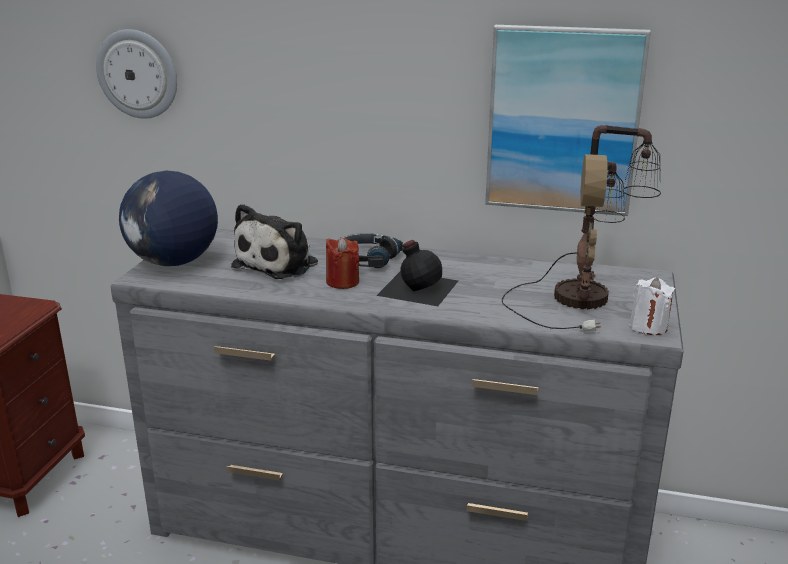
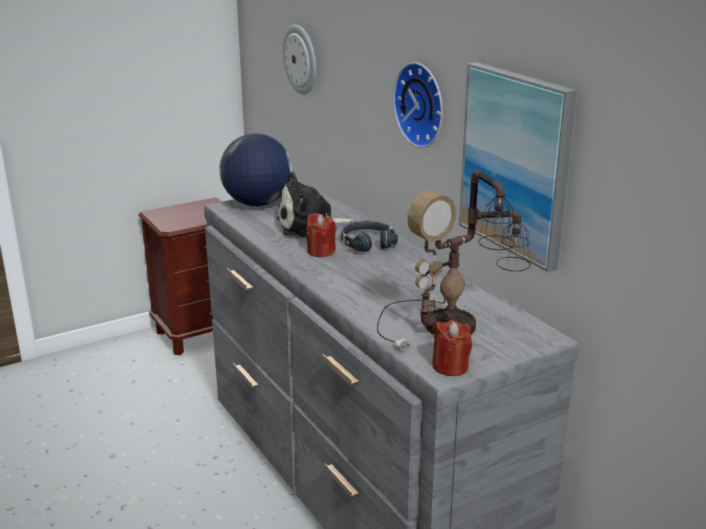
camera: 45 degrees right, 0 degrees up
black bottle [376,240,458,306] -> none
white candle [630,278,675,335] -> red candle [433,320,472,376]
none -> wall clock [393,62,443,148]

